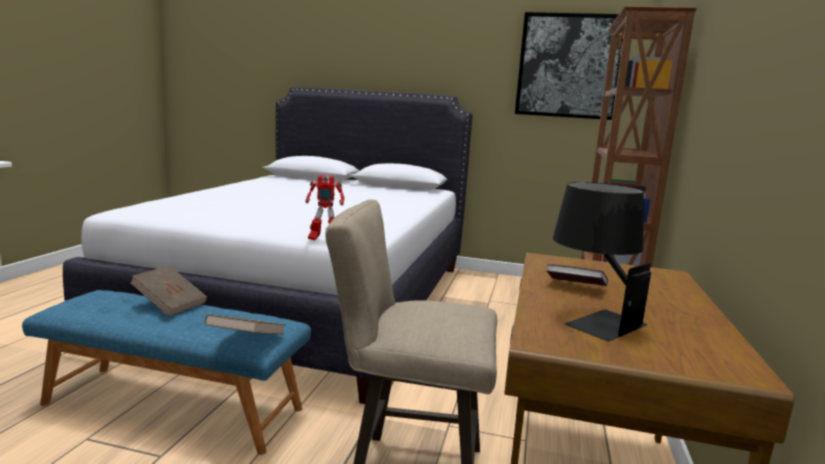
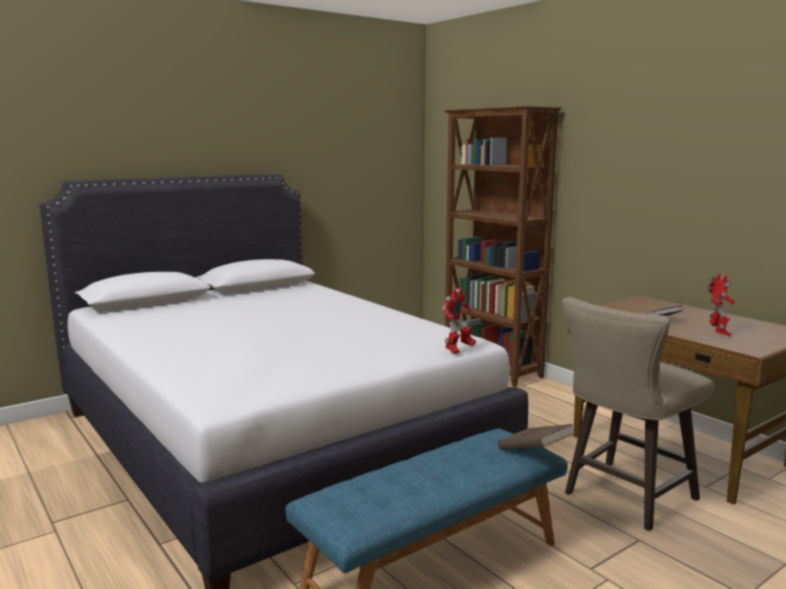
camera: 50 degrees left, 0 degrees up
brown book [130,266,207,316] -> none
picture [515,12,623,120] -> none
black table lamp [553,182,651,341] -> toy robot [707,273,735,336]

